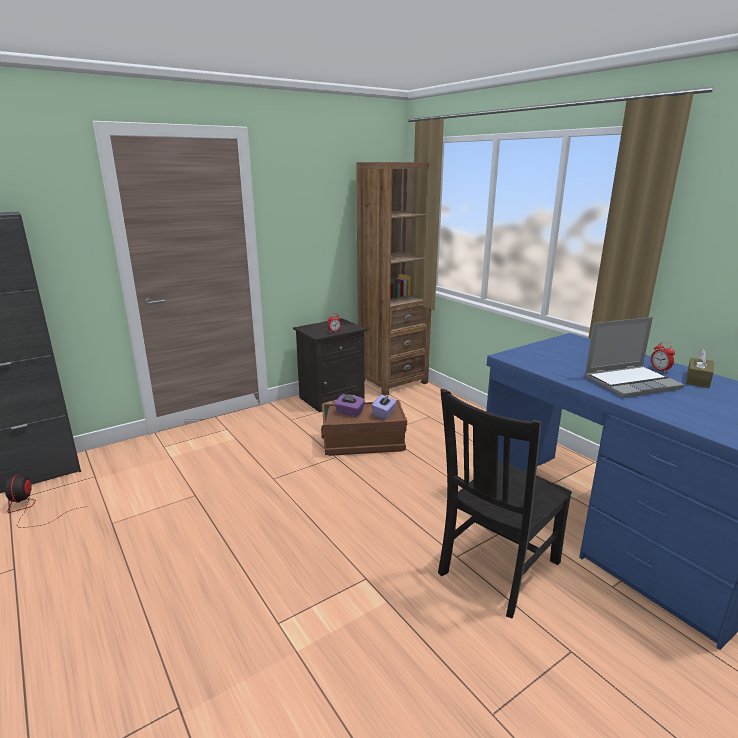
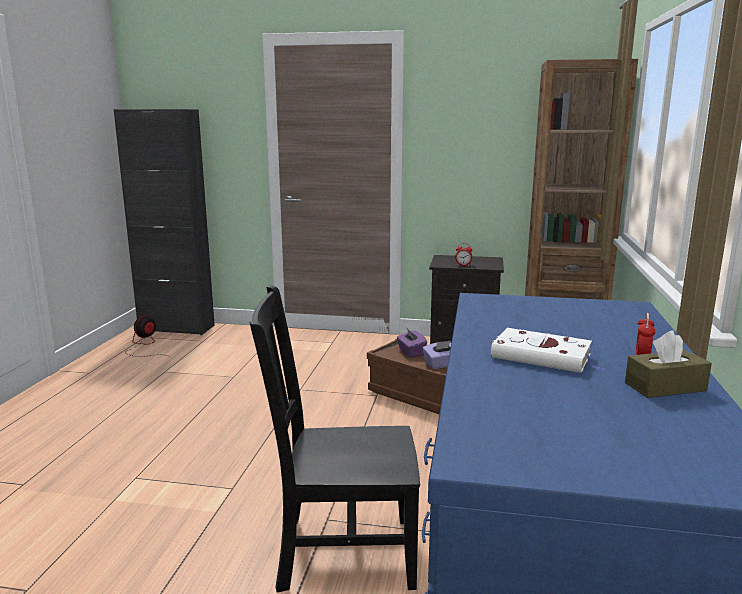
camera: 45 degrees right, 5 degrees down
laptop [584,317,685,398] -> white book [491,328,604,373]

